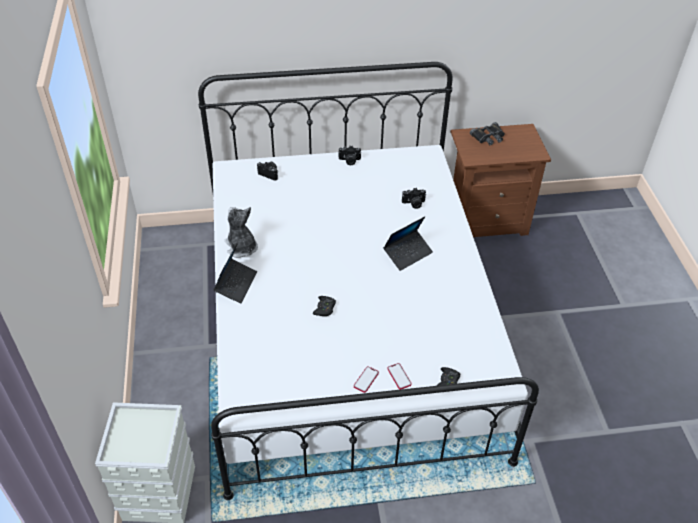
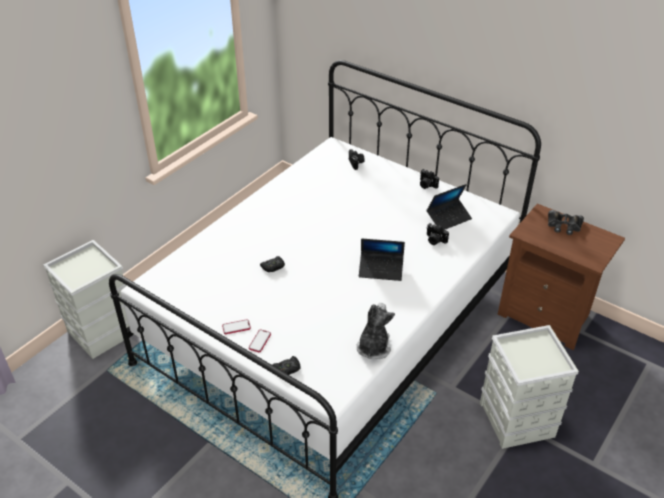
camera: 45 degrees right, 5 degrees down
laptop [213,242,257,303] -> laptop moved to [427,184,472,230]
plush toy [224,207,258,258] -> plush toy moved to [356,303,395,359]
none -> grey storage box [480,325,579,449]

